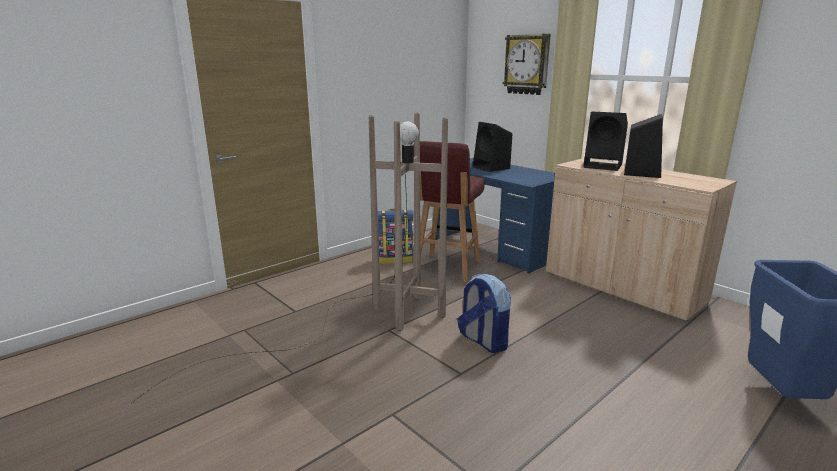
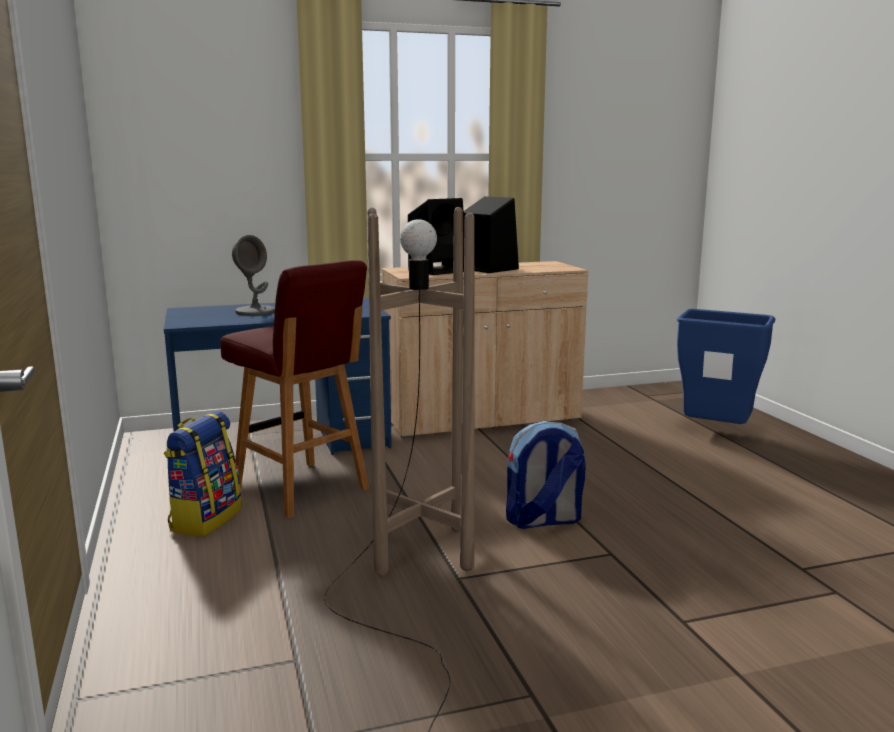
camera: 65 degrees left, 5 degrees down
black speaker [473,122,512,172] -> grey table lamp [232,235,275,316]
wall clock [503,34,551,95] -> none

